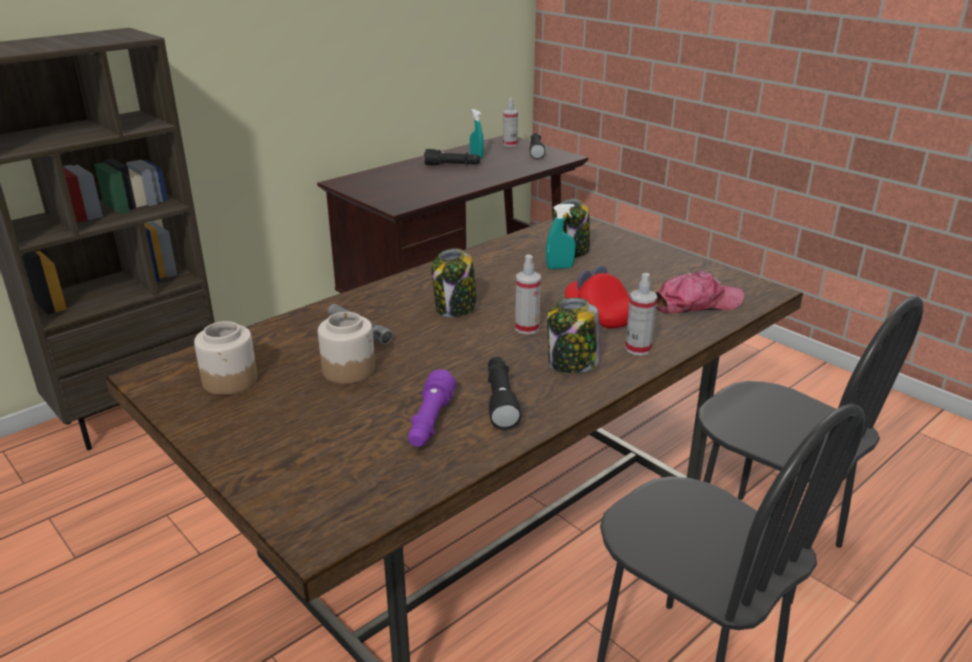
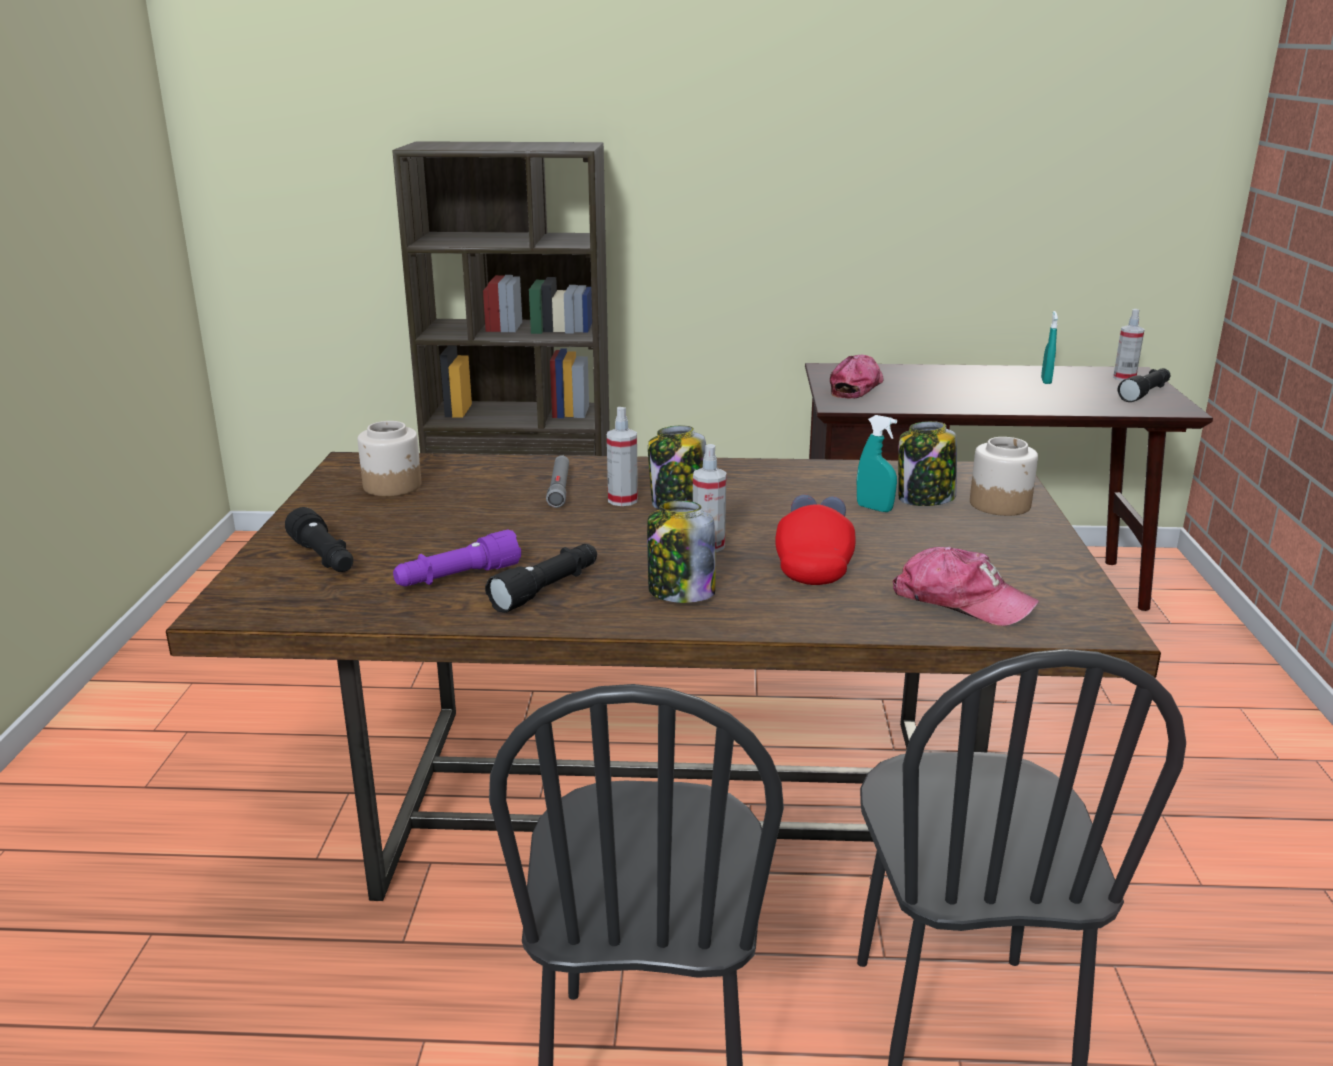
camera: 45 degrees right, 5 degrees down
jar [318,312,375,384] -> jar moved to [970,437,1038,516]
black flashlight [424,149,480,166] -> black flashlight moved to [285,507,353,572]
spray bottle [625,273,657,355] -> spray bottle moved to [607,407,638,506]
none -> cap [830,355,884,398]

